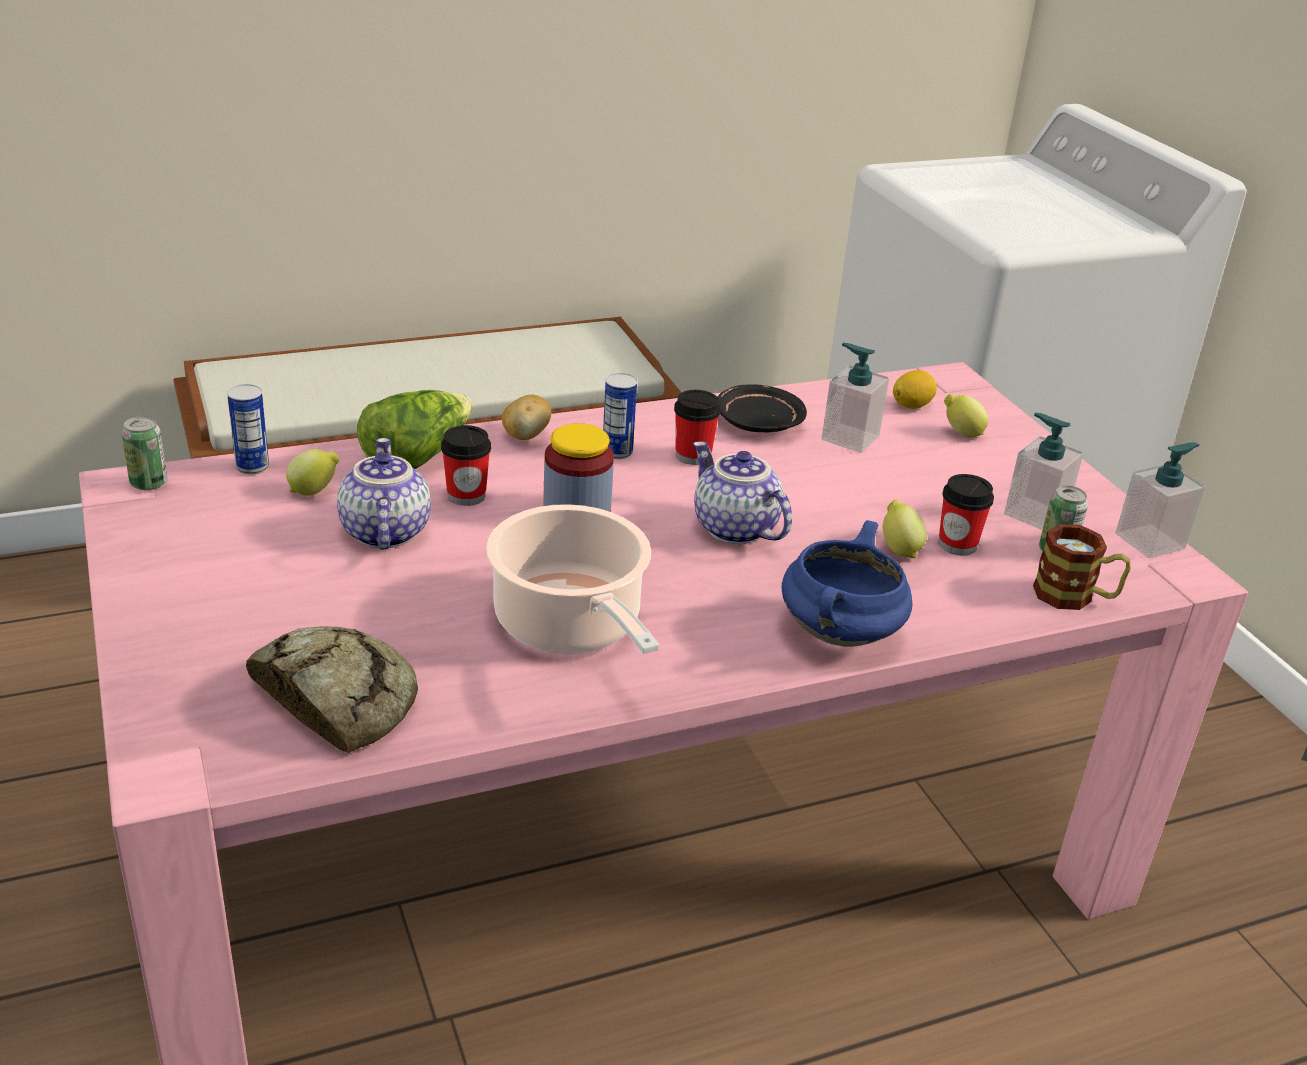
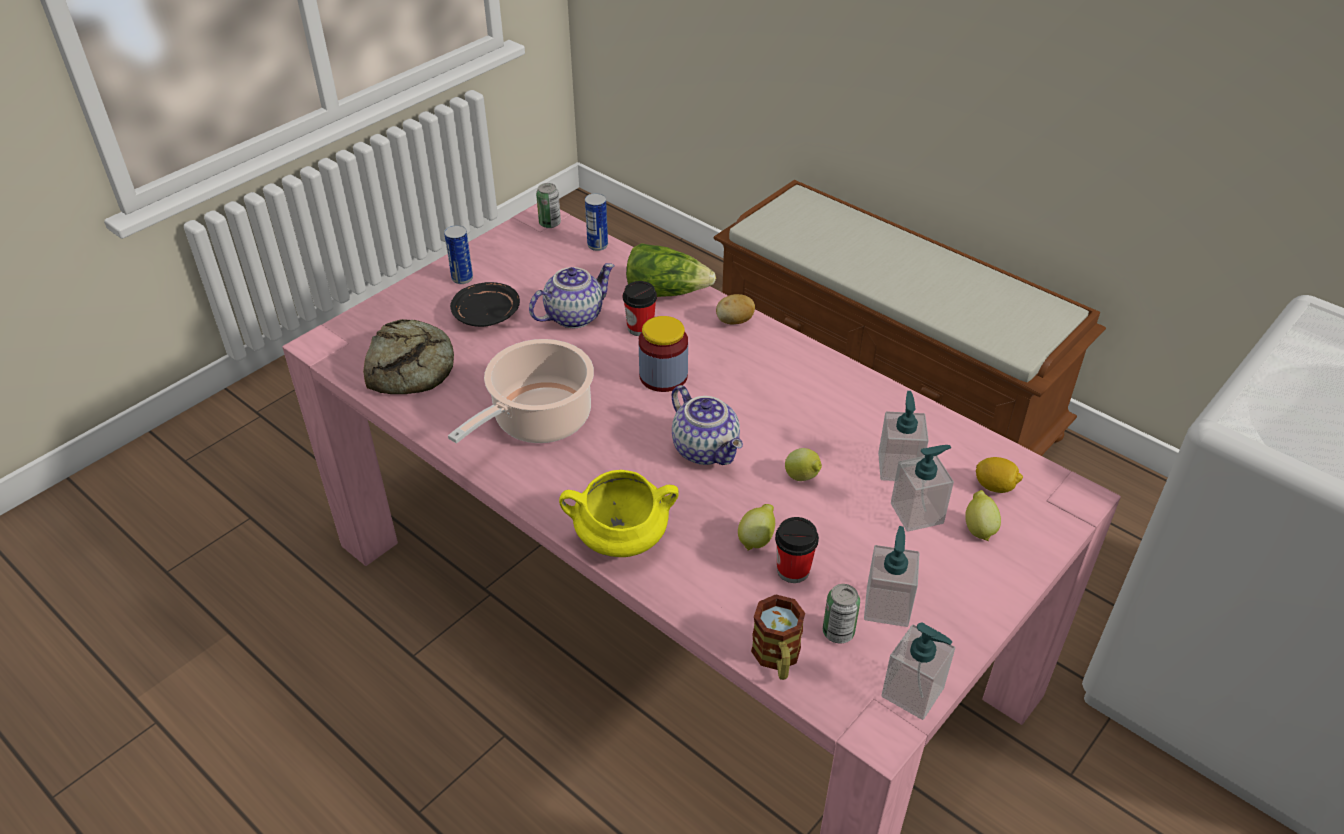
camera: 65 degrees right, 10 degrees up
lemon [286,449,340,496] -> lemon moved to [785,448,822,481]
can [603,373,637,459] -> can moved to [444,225,473,284]
cup [674,390,721,465] -> none
teapot [693,441,792,544] -> teapot turned 120 degrees clockwise [672,385,743,465]
black plate [718,384,807,433] -> black plate moved to [450,282,520,327]
blue cooking pot [782,520,912,647] -> yellow cooking pot [559,470,679,557]
none -> soap dispenser [891,445,954,532]

